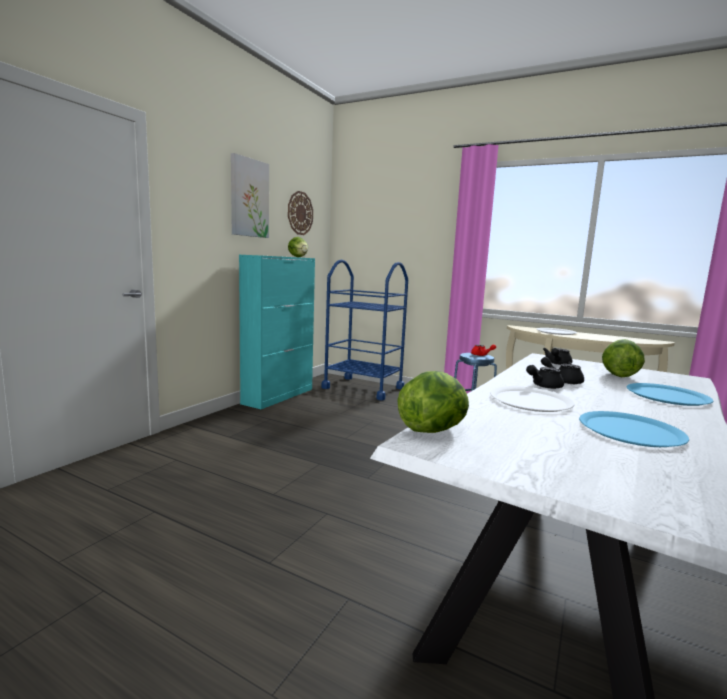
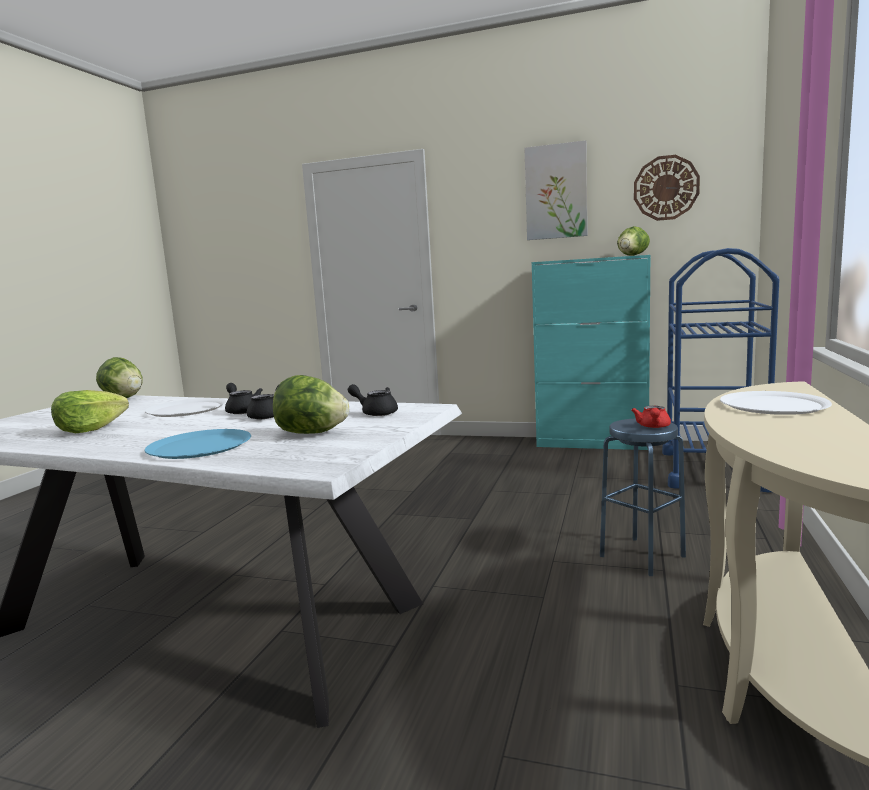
camera: 80 degrees right, 0 degrees up
blue plate [579,411,689,447] -> lettuce [51,390,129,433]

